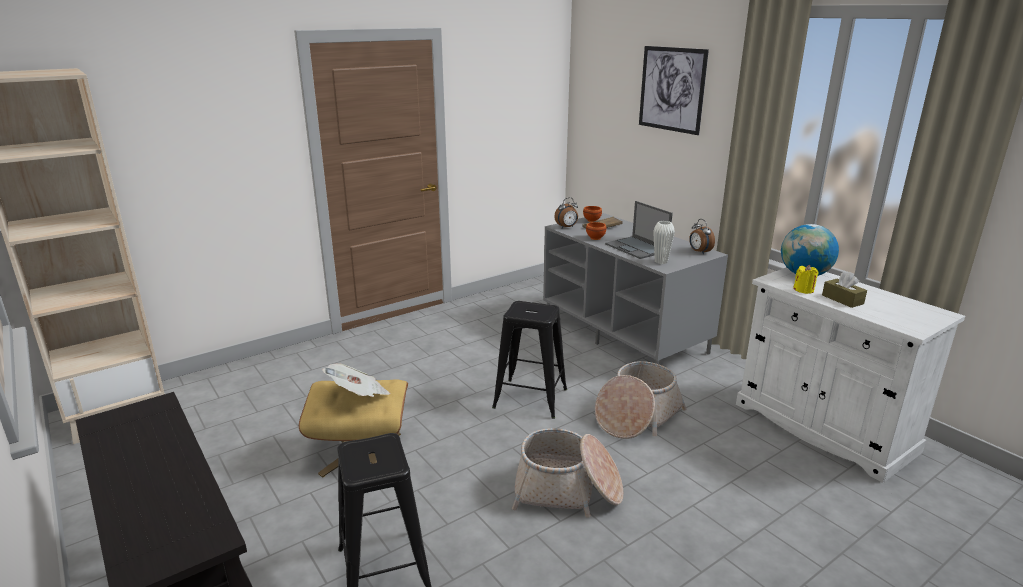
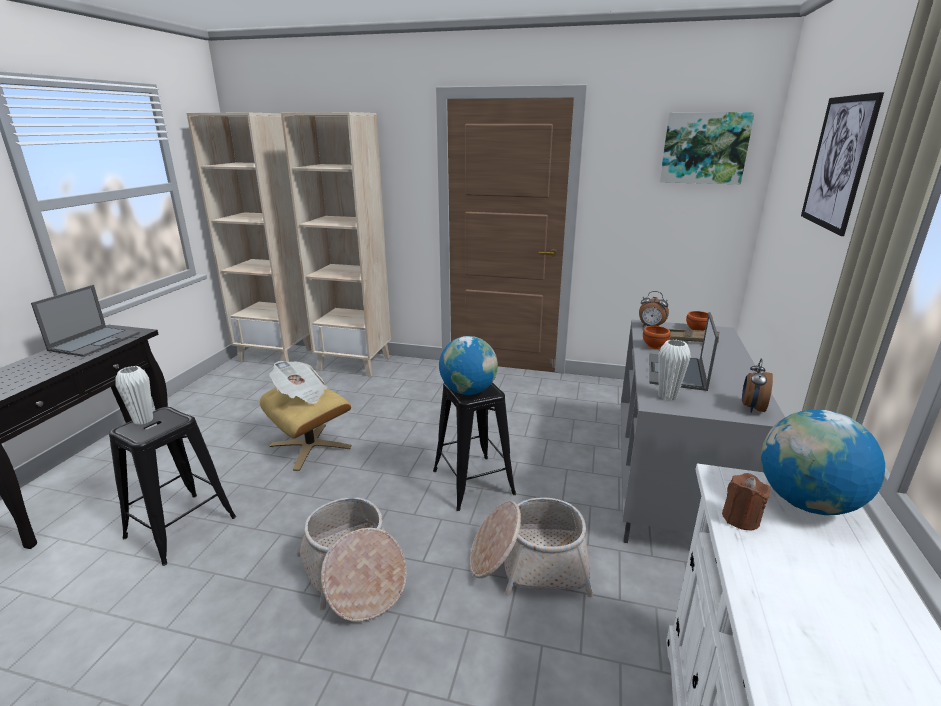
camera: 50 degrees right, 0 degrees up
yellow candle [793,265,819,294] -> brown candle [722,473,771,530]
brown tissue box [822,272,867,308] -> none
none -> laptop [31,285,140,357]
none -> white vase [115,366,153,425]
none -> beige bookcase [281,112,391,377]
none -> globe [439,336,498,395]
none -> picture [660,112,755,184]

